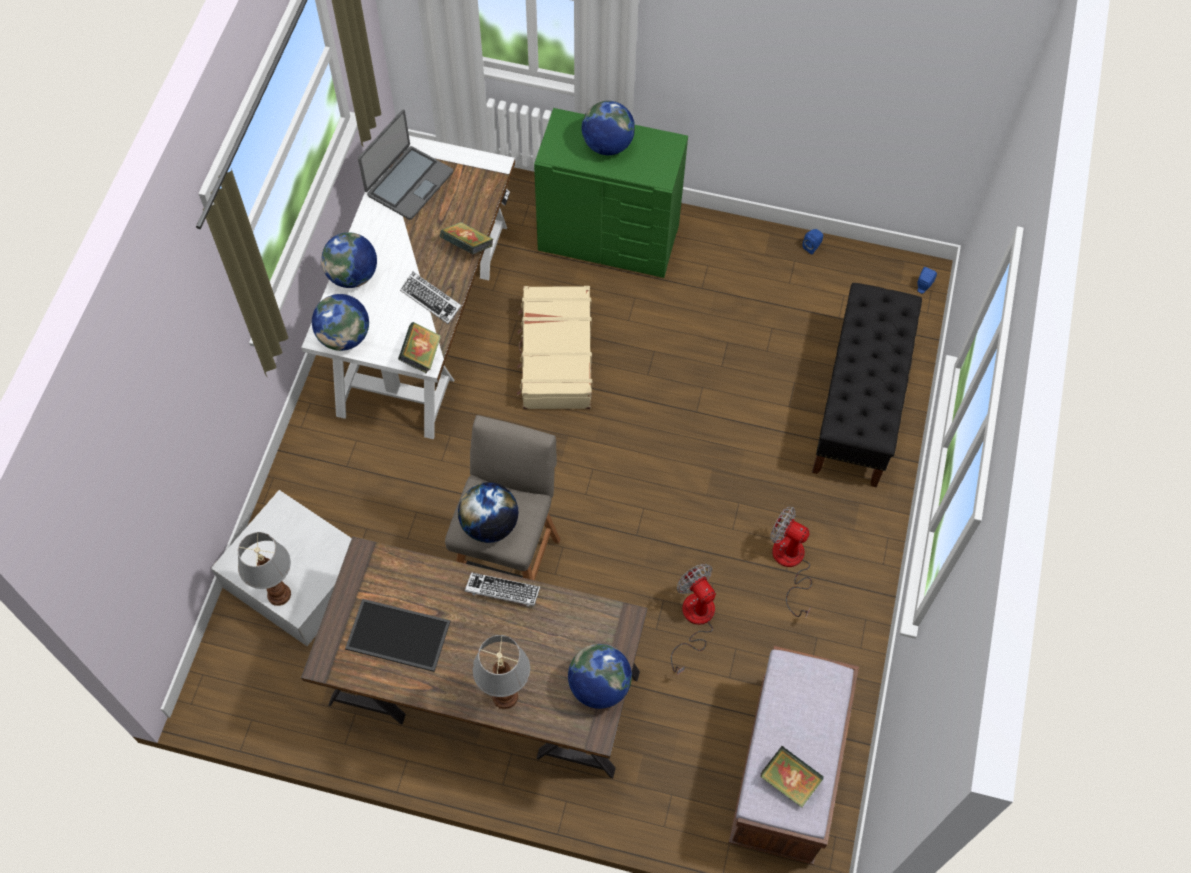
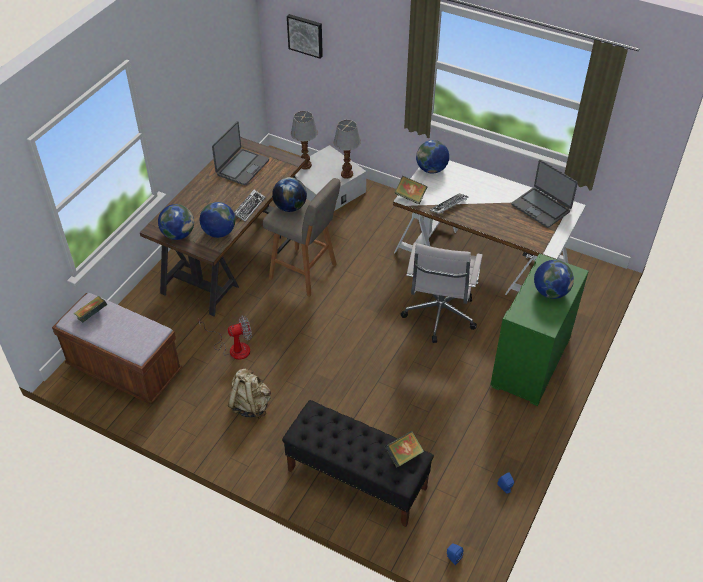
camera: 105 degrees right, 15 degrees down
globe [321,232,377,288] -> globe moved to [200,202,235,238]
tray [345,599,450,672] -> laptop [212,121,269,185]
book [440,222,493,255] -> book moved to [385,431,424,468]
table lamp [472,635,530,709] -> table lamp moved to [334,120,361,179]
beige suitcase [517,286,593,409] -> white office chair [401,243,483,343]
fan [771,506,812,618] -> beige backpack [228,369,271,419]
none -> picture [287,14,323,59]

